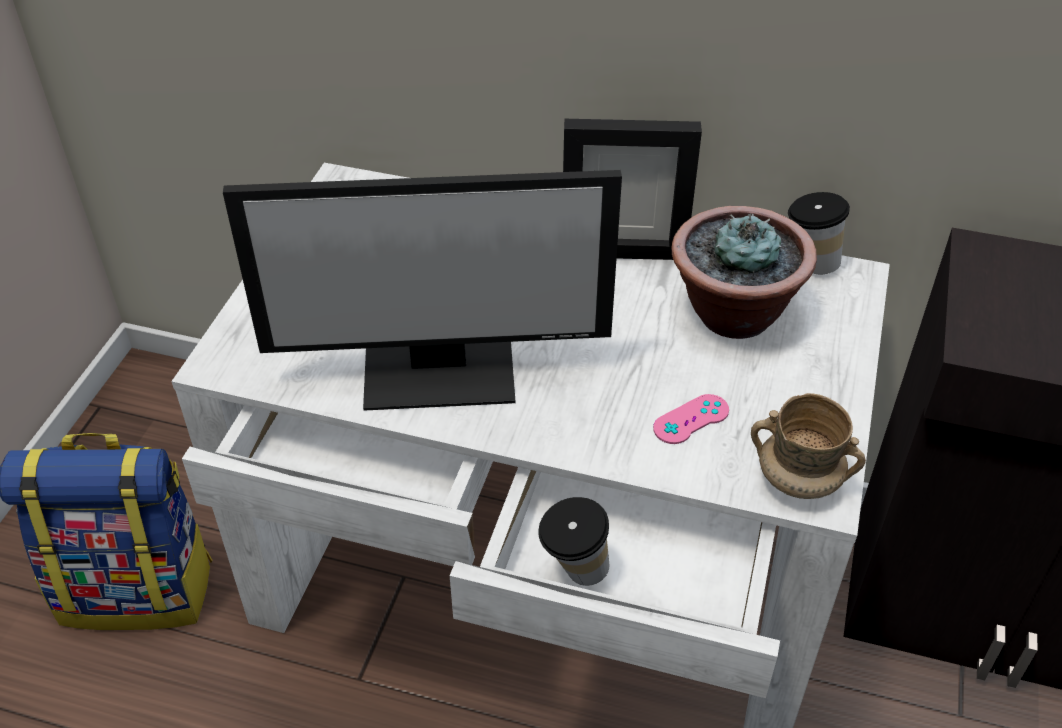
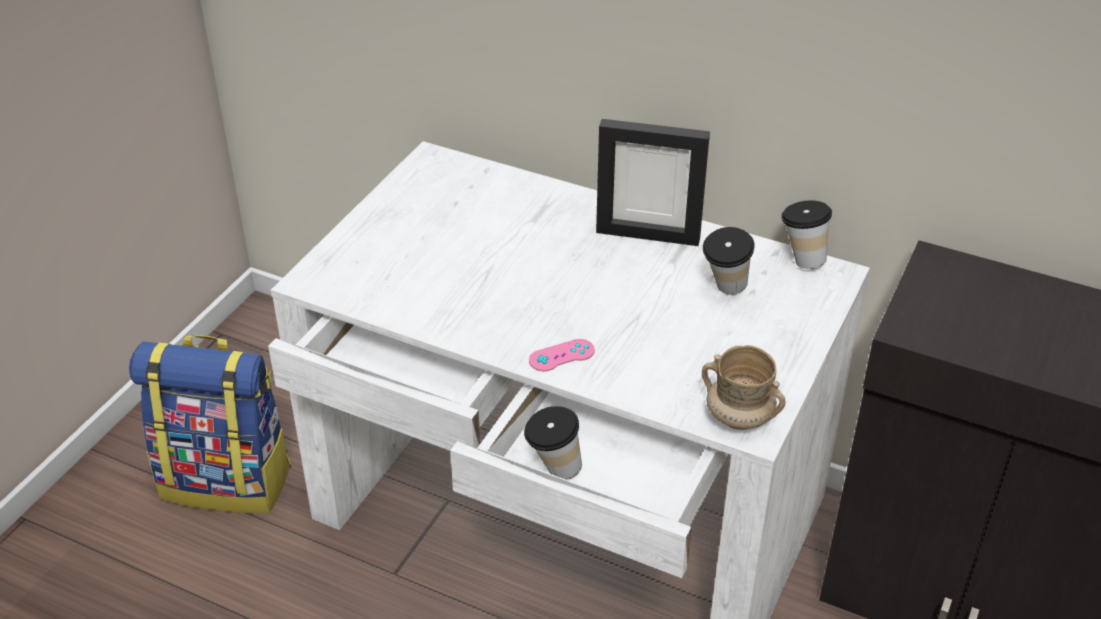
camera: 10 degrees right, 5 degrees down
monitor [223,170,622,411] -> none
pink game controller [653,394,729,444] -> pink game controller moved to [529,339,595,371]
potted plant [672,206,817,339] -> cup [703,227,755,295]

